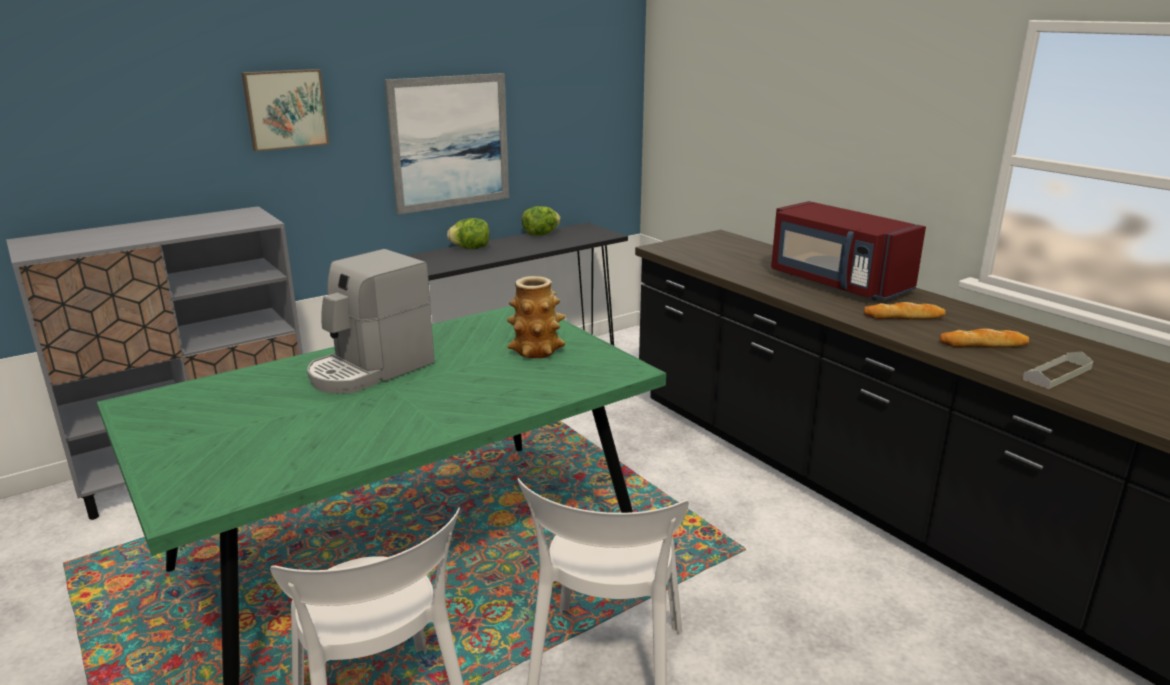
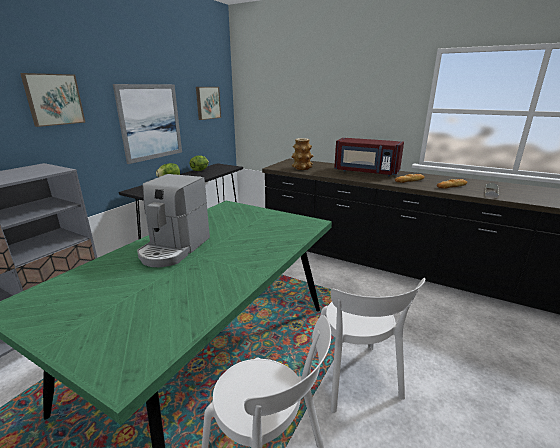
camera: 25 degrees left, 0 degrees up
vase [507,276,565,358] -> vase moved to [291,138,314,170]
none -> picture [196,87,221,120]

